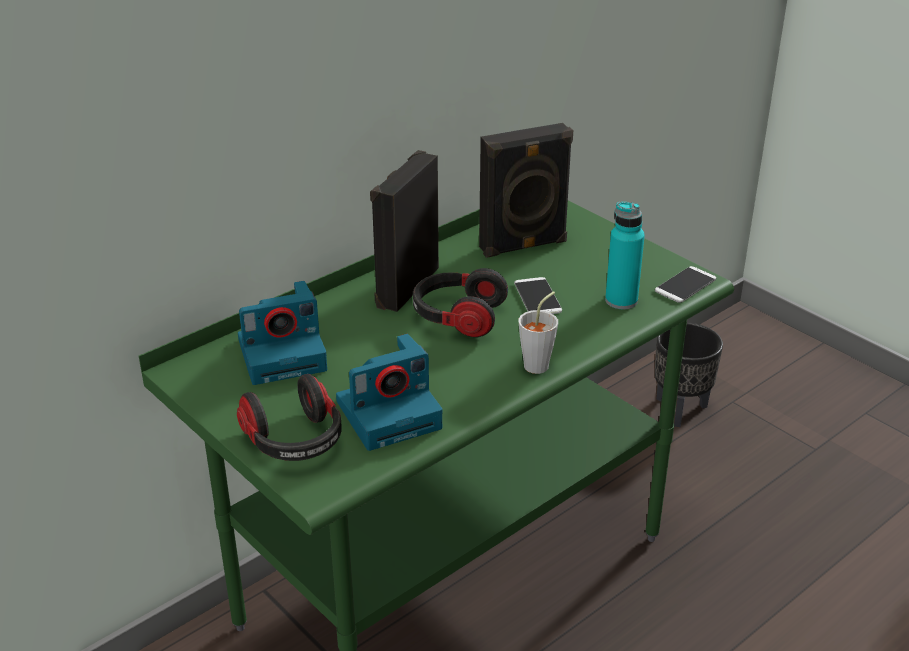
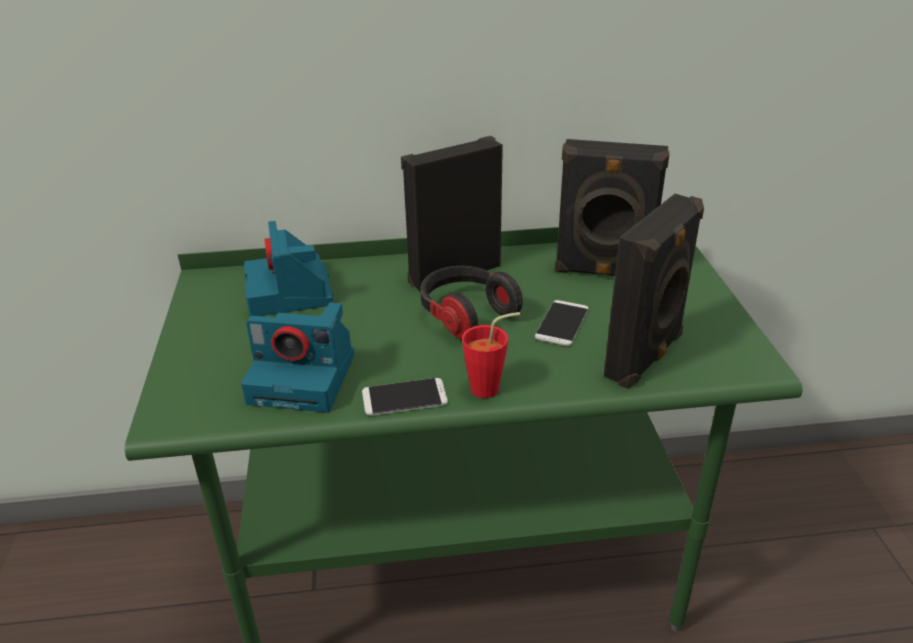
camera: 35 degrees right, 0 degrees up
headphones [237,374,342,461] -> none
camera [238,281,327,385] -> camera turned 60 degrees clockwise [244,221,333,316]
grey cup [519,291,558,374] -> red cup [462,312,520,398]
turquoise bottle [605,202,645,309] -> black speaker [604,194,704,389]
phone [655,266,716,303] -> phone moved to [362,378,448,416]
black planter [655,323,723,427] -> none

